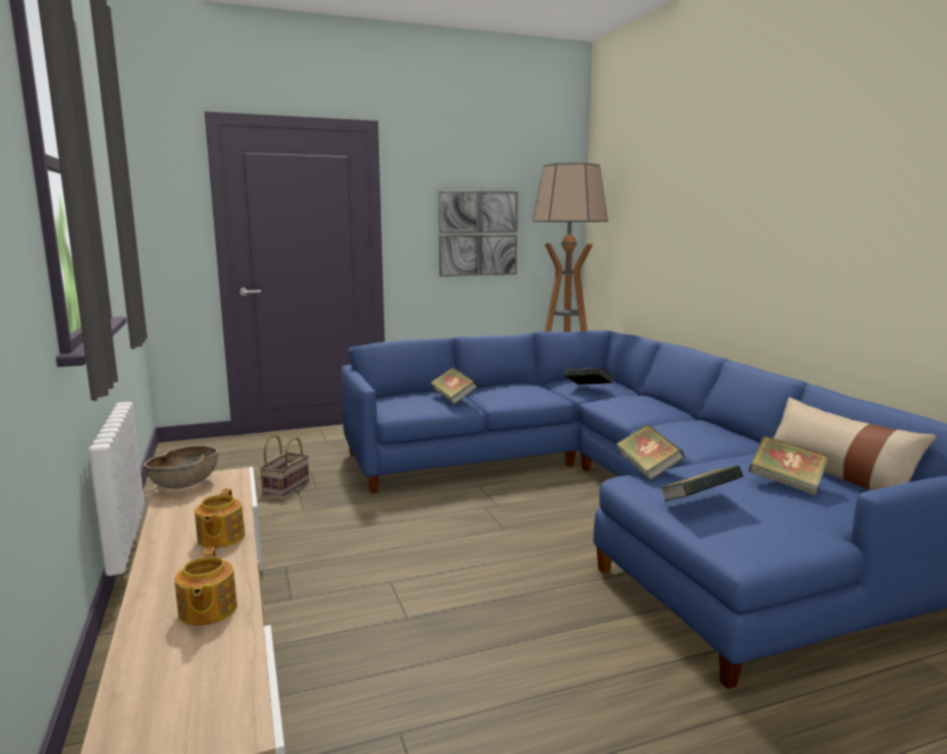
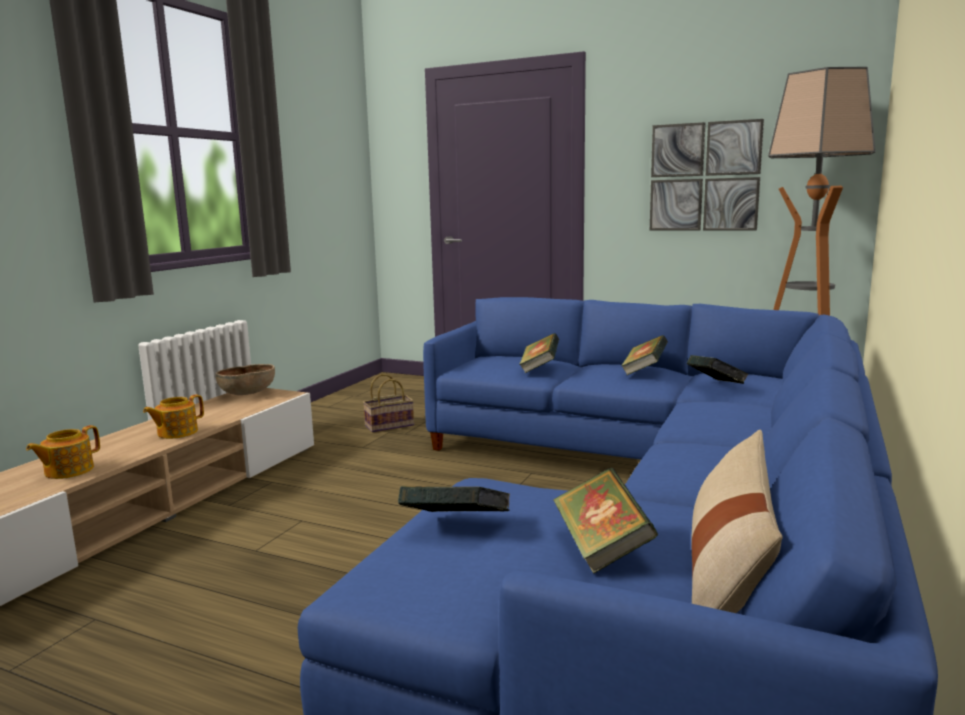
camera: 45 degrees right, 0 degrees up
book [615,425,685,480] -> book moved to [621,335,668,375]

